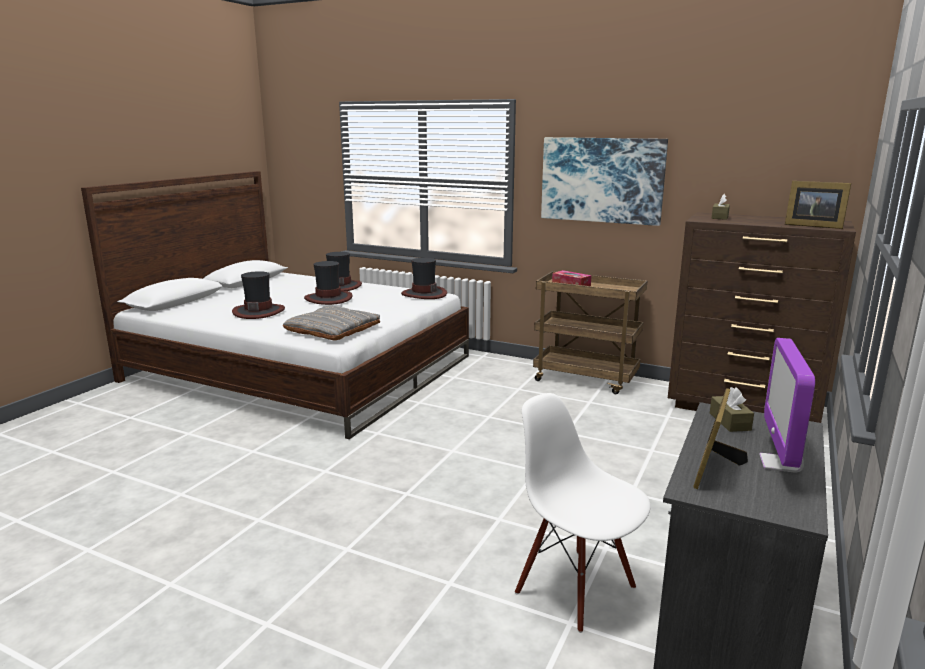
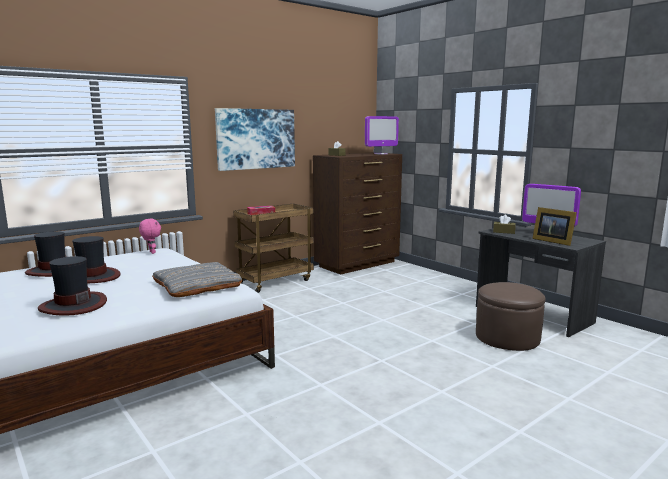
camera: 65 degrees left, 5 degrees down
hat [401,258,447,299] -> pink plush toy [139,219,161,254]
white chair [515,393,651,633] -> brown ottoman [476,282,545,351]
picture frame [785,181,851,229] -> monitor [365,116,399,155]

